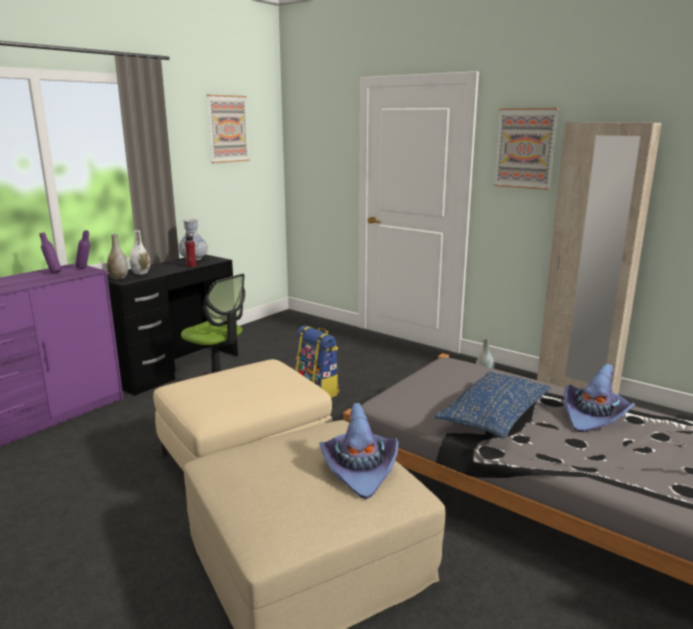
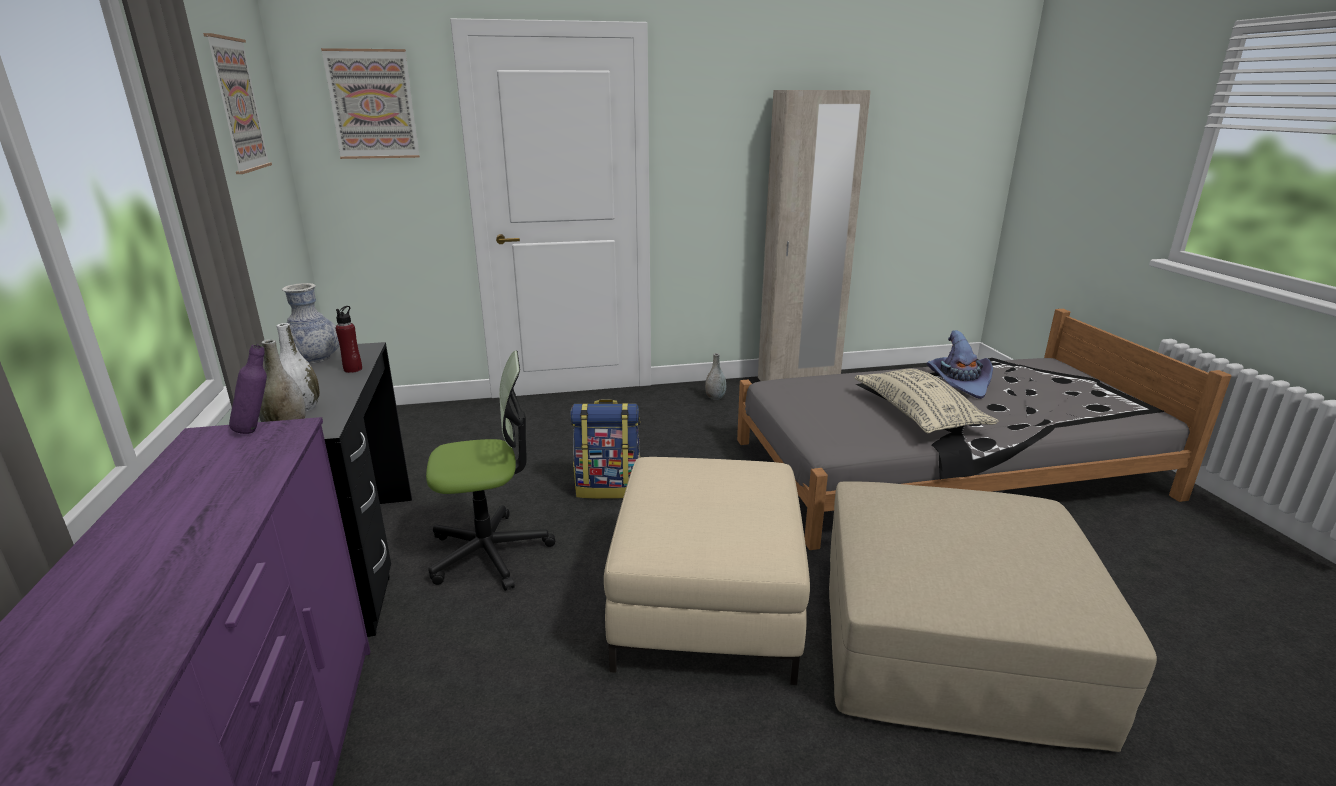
camera: 50 degrees left, 5 degrees up
purple bottle [39,232,61,273] -> none
purple hat [319,403,399,499] -> none
blue pillow [435,371,551,439] -> beige pillow [855,369,998,434]
picture [494,108,559,190] -> picture moved to [321,48,420,159]

